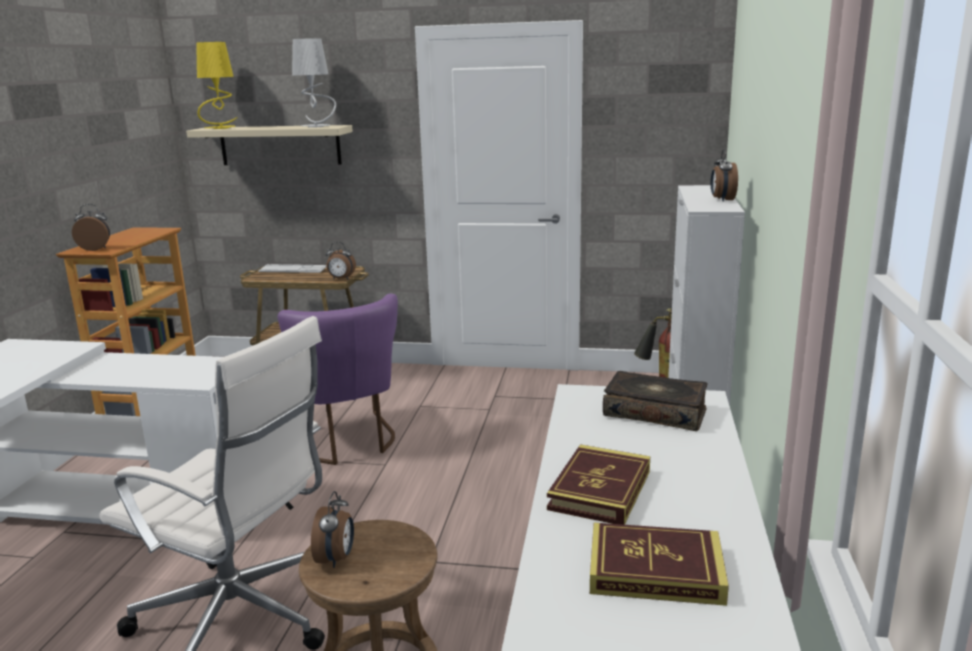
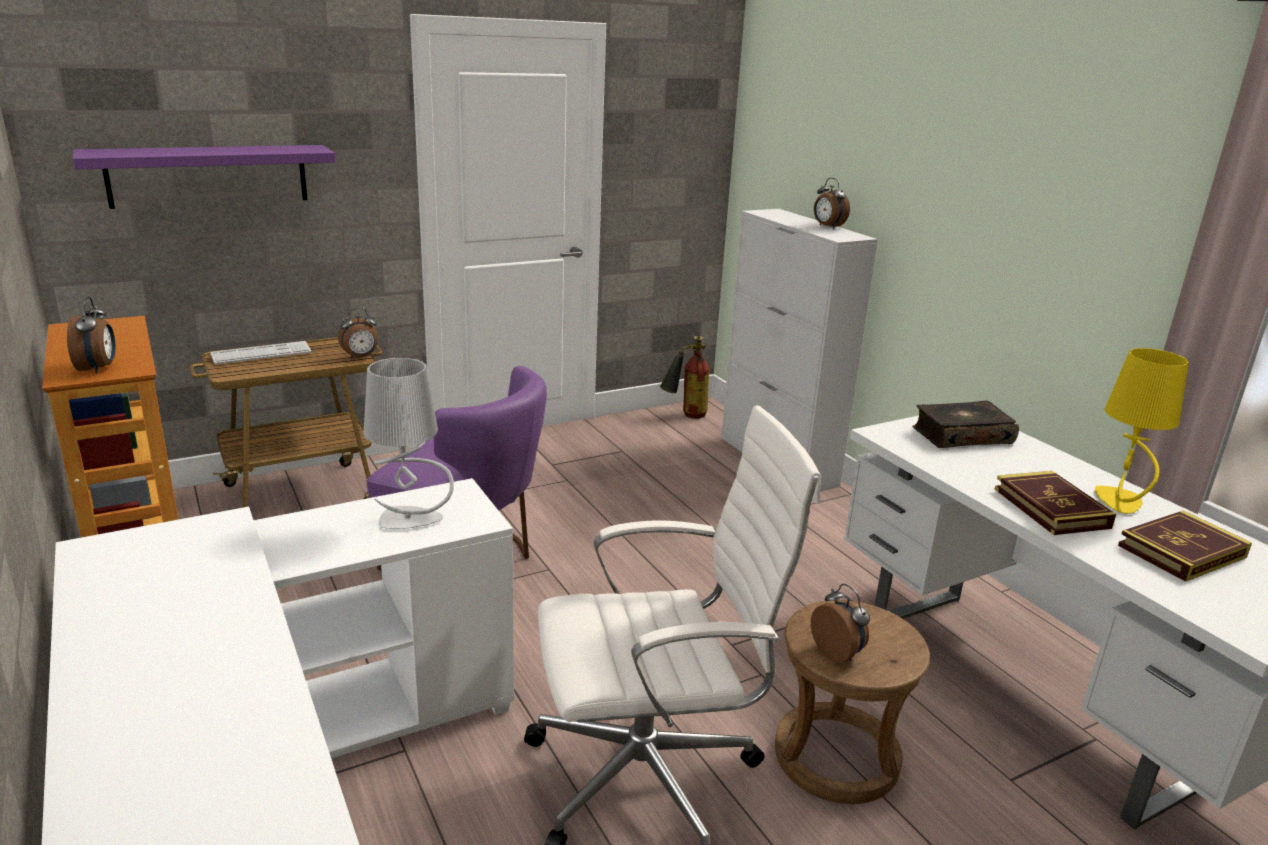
camera: 40 degrees left, 5 degrees up
alarm clock [72,204,110,251] -> alarm clock turned 120 degrees clockwise [67,297,116,374]
beige shelf [186,125,353,165] -> purple shelf [73,145,336,209]
yellow table lamp [196,42,238,129] -> yellow table lamp moved to [1095,348,1189,514]
grey table lamp [292,38,336,128] -> grey table lamp moved to [364,358,454,529]

